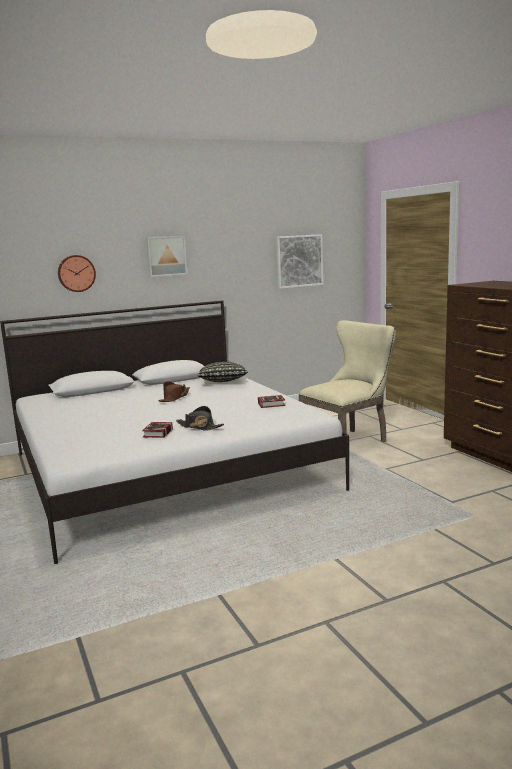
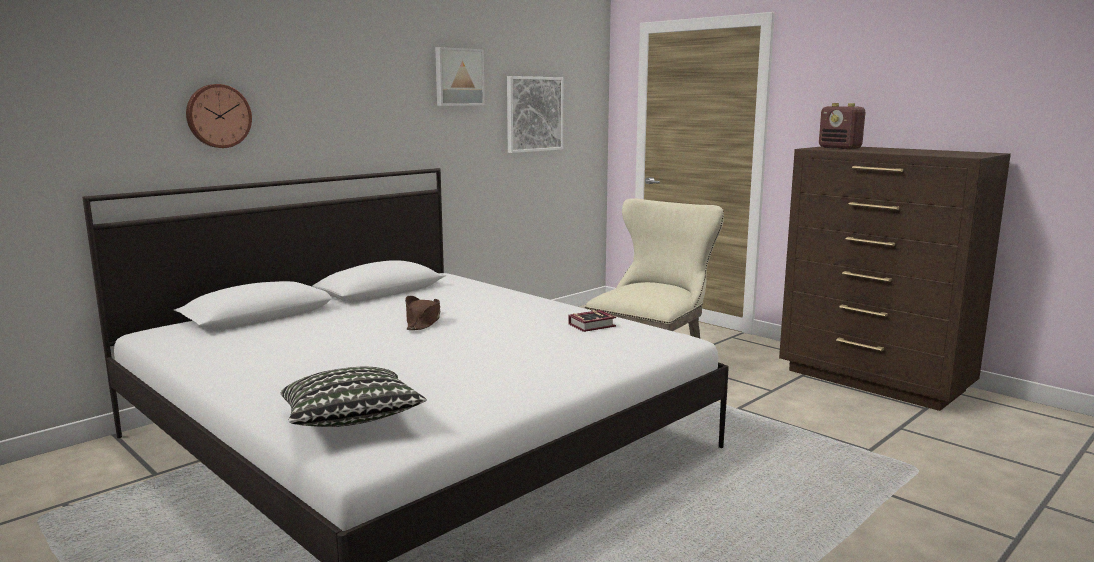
camera: 20 degrees left, 0 degrees up
book [142,422,173,438] -> none
picture [146,236,187,277] -> picture moved to [435,47,485,106]
black hat [176,406,224,430] -> none
pillow [197,362,248,382] -> pillow moved to [281,366,426,427]
none -> radio [819,103,865,149]

